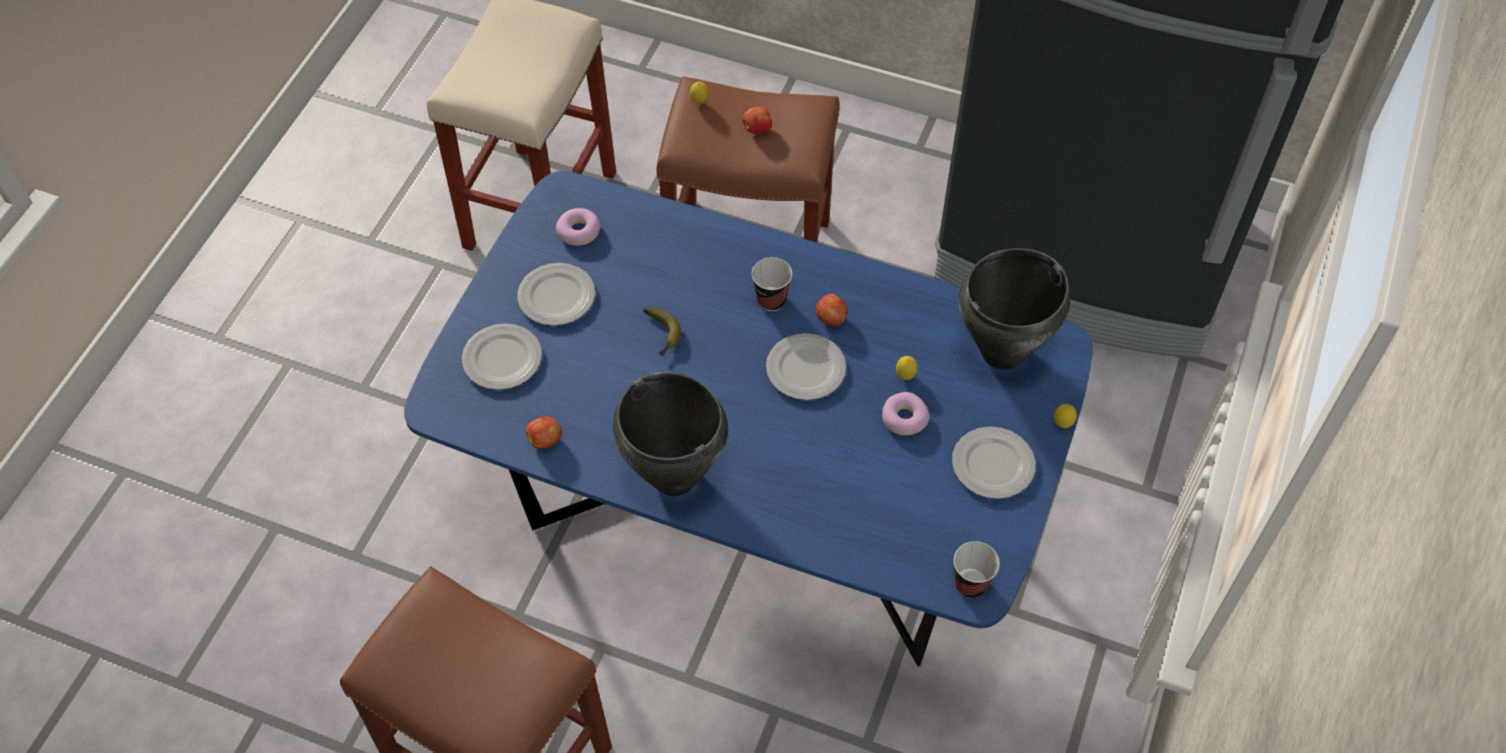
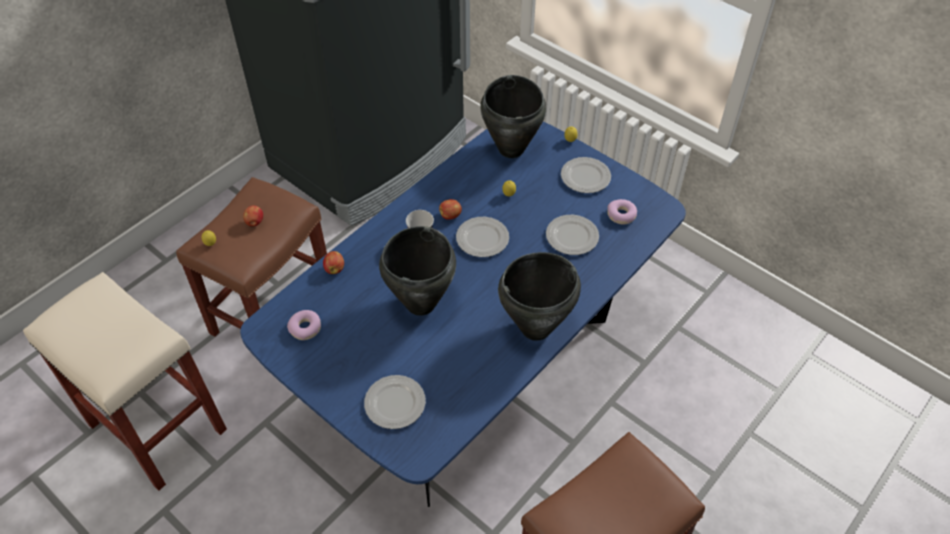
camera: 70 degrees left, 5 degrees down
plate [517,263,595,326] -> plate moved to [546,215,599,255]
apple [526,416,562,449] -> apple moved to [323,251,344,274]
banana [643,307,681,356] -> black cooking pot [379,226,456,316]
donut [882,392,930,435] -> donut moved to [607,199,637,224]
cup [954,541,1000,598] -> none

